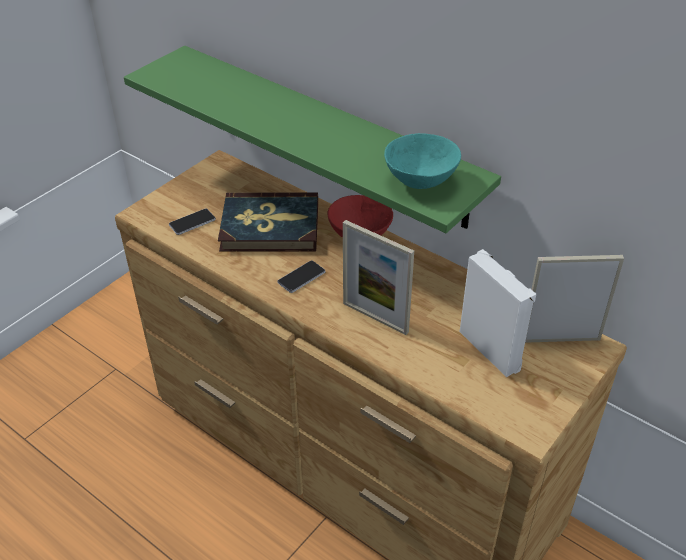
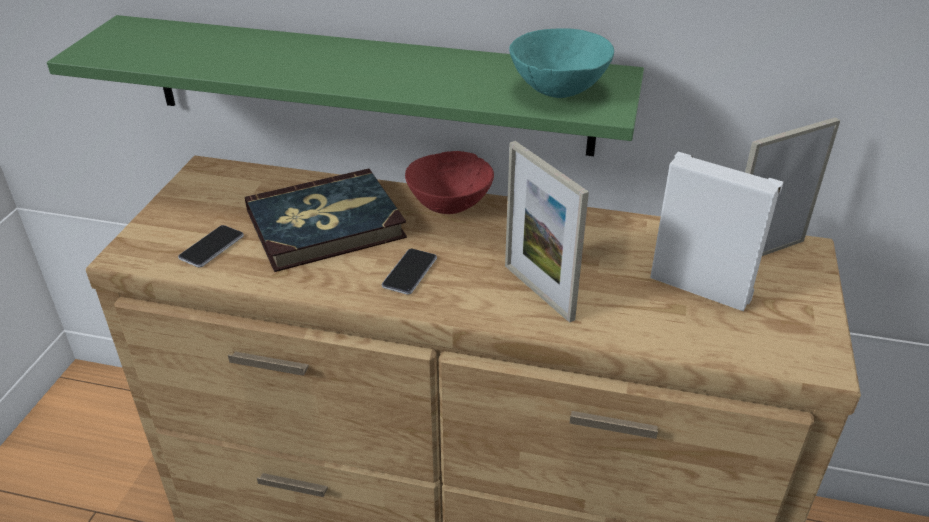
camera: 25 degrees left, 5 degrees down
picture frame [343,220,414,335] -> picture frame turned 45 degrees clockwise [505,141,589,323]

